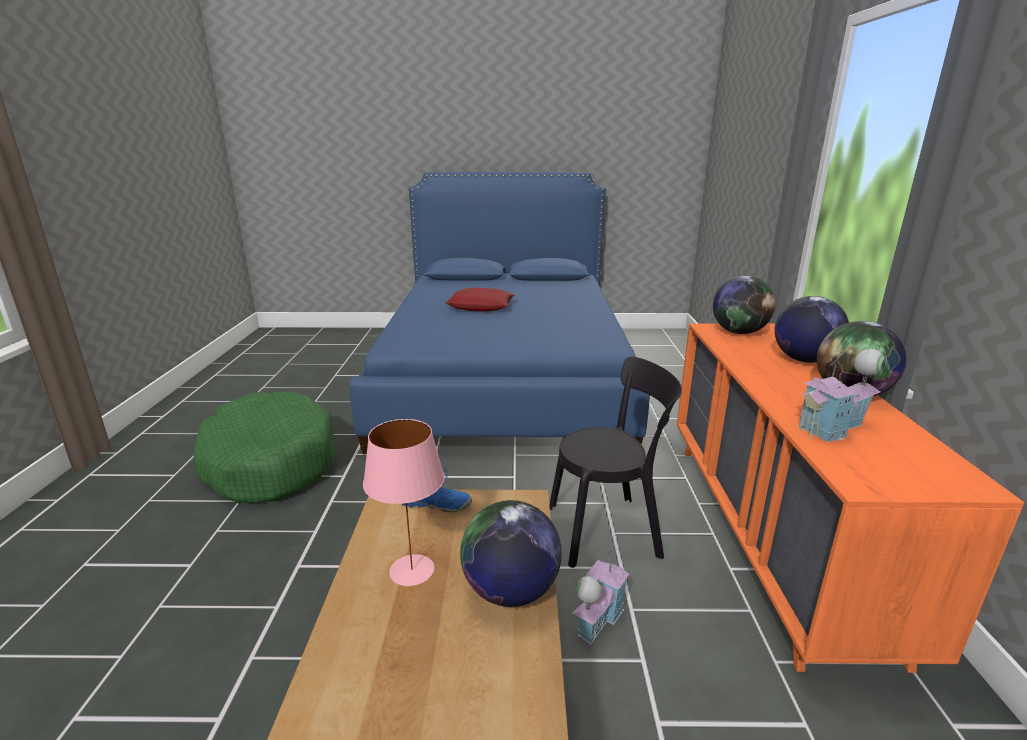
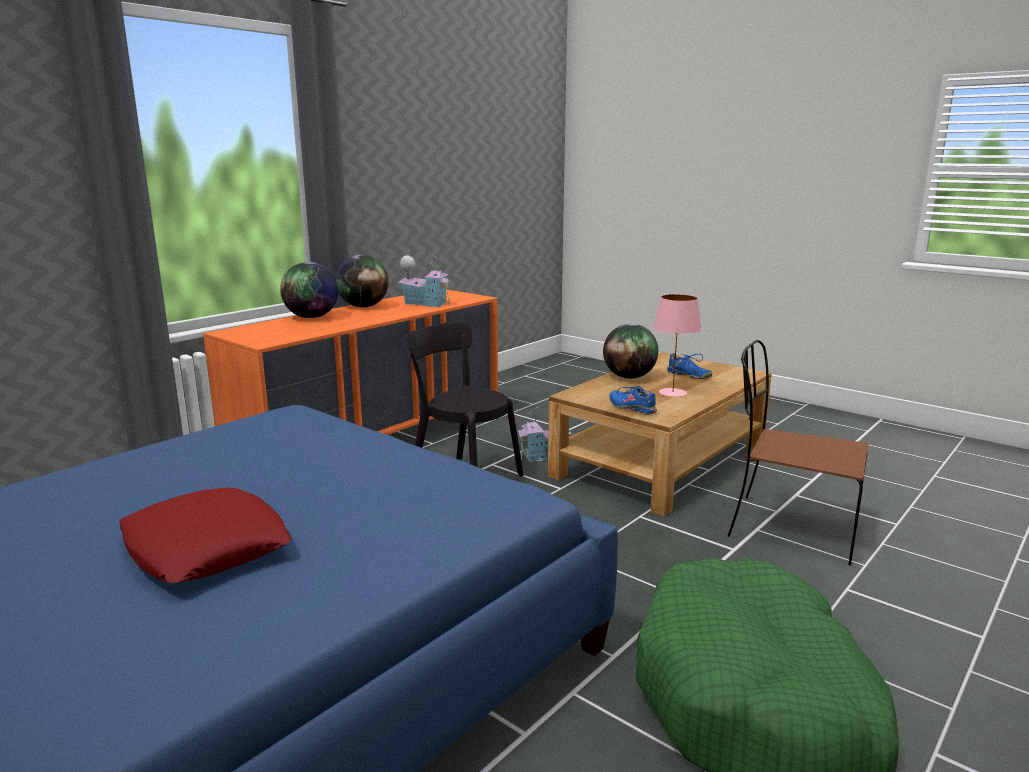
camera: 140 degrees left, 5 degrees down
globe [713,276,776,334] -> none
none -> blue shoe [667,353,712,379]
none -> brown chair [727,340,868,566]

